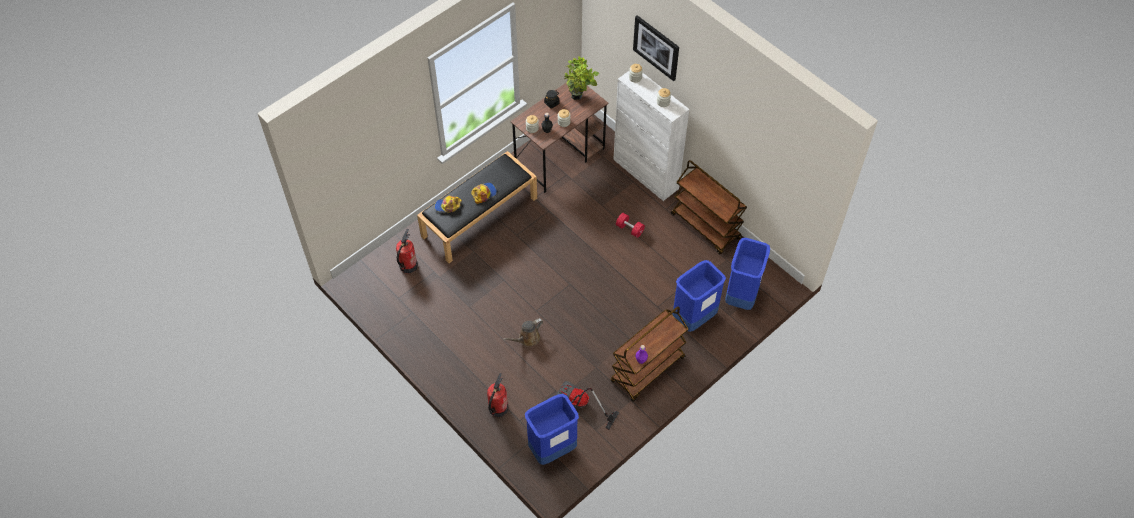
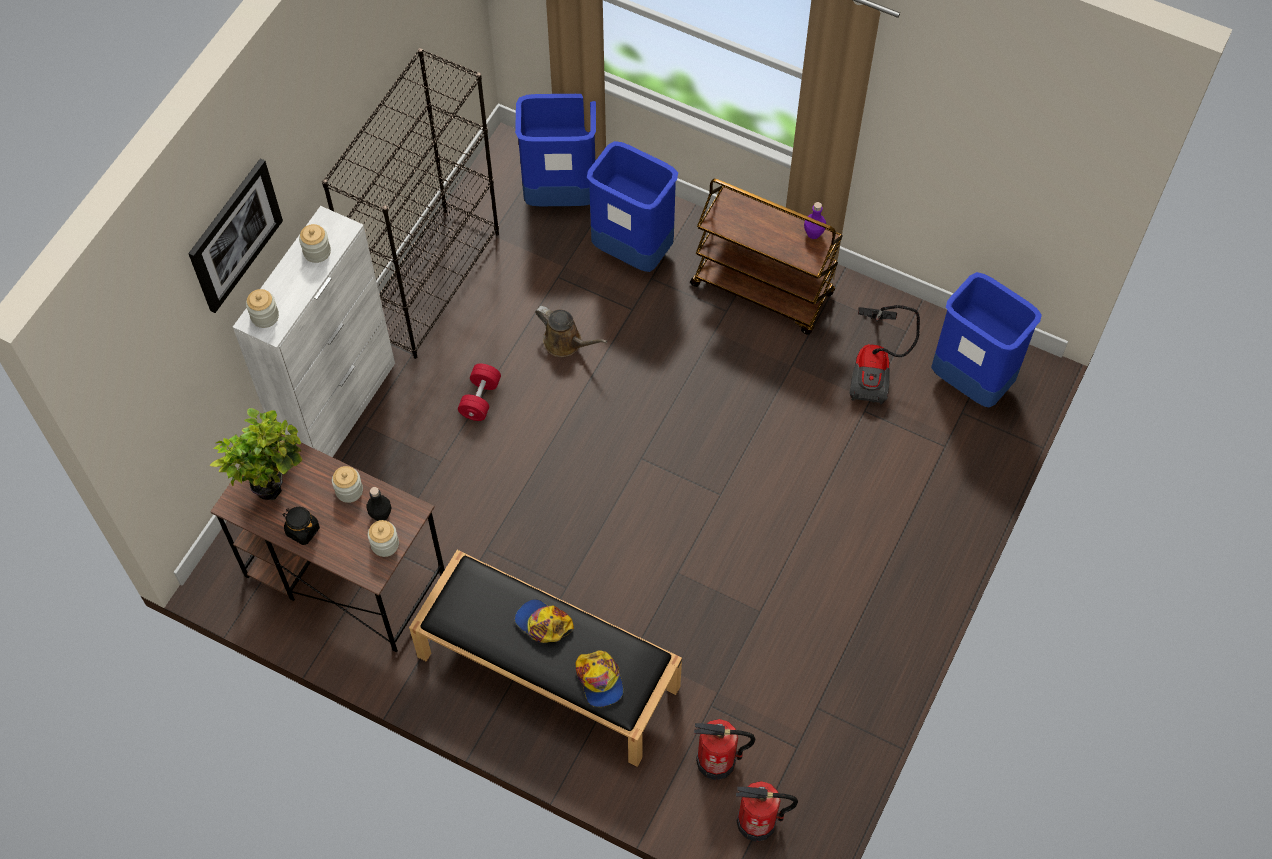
camera: 110 degrees left, 5 degrees up
fire extinguisher [487,373,508,417] -> fire extinguisher moved to [736,781,798,842]
brown watering can [503,318,543,346] -> brown watering can moved to [535,306,607,357]
brown cart [671,160,747,255] -> black bookcase [322,48,499,359]

